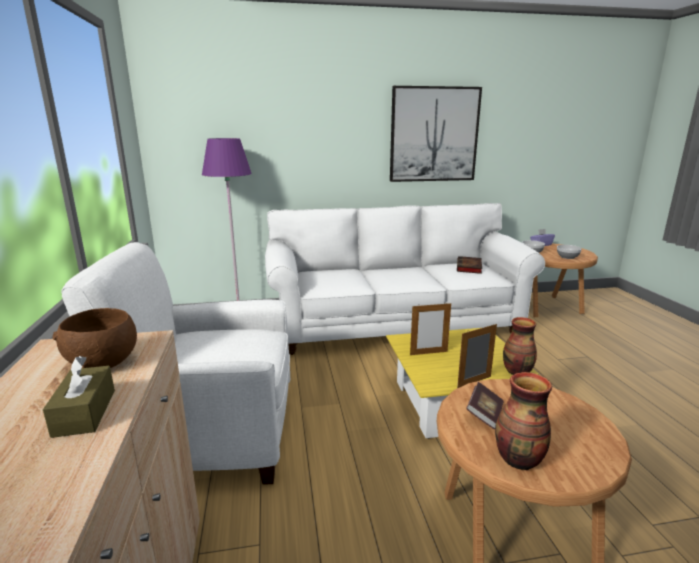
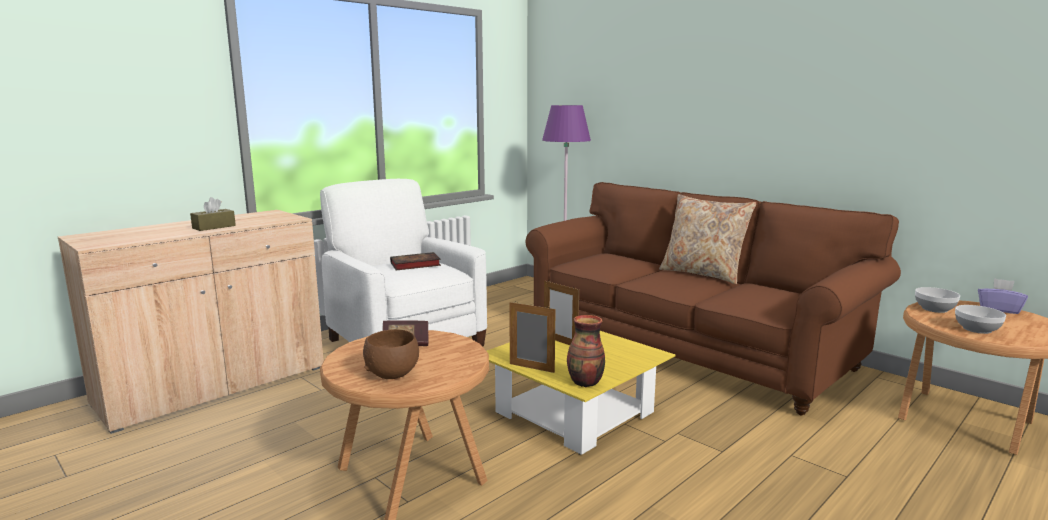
camera: 55 degrees right, 5 degrees down
brown bowl [53,308,137,368] -> brown bowl moved to [363,329,419,379]
white sofa [265,203,545,355] -> brown sofa [526,182,901,416]
picture [390,86,482,182] -> none
book [457,256,482,274] -> book moved to [390,252,441,270]
vase [495,372,552,470] -> none
none -> beige pillow [659,194,756,284]

